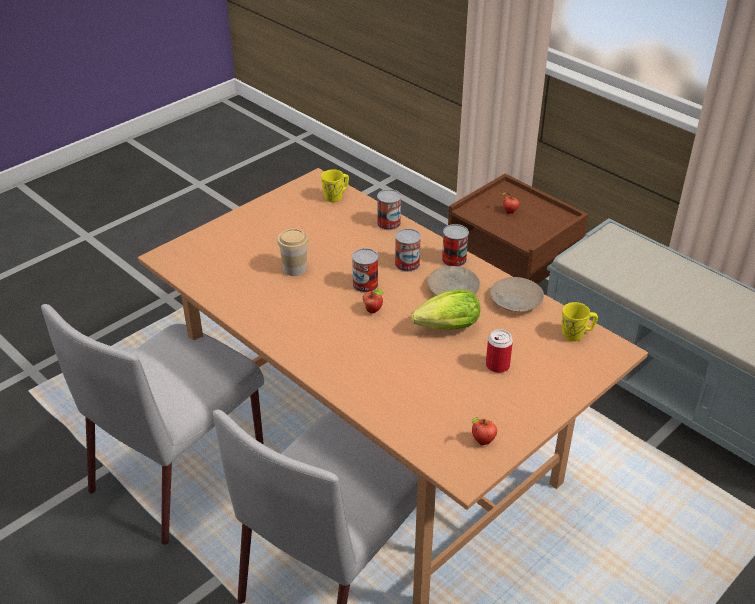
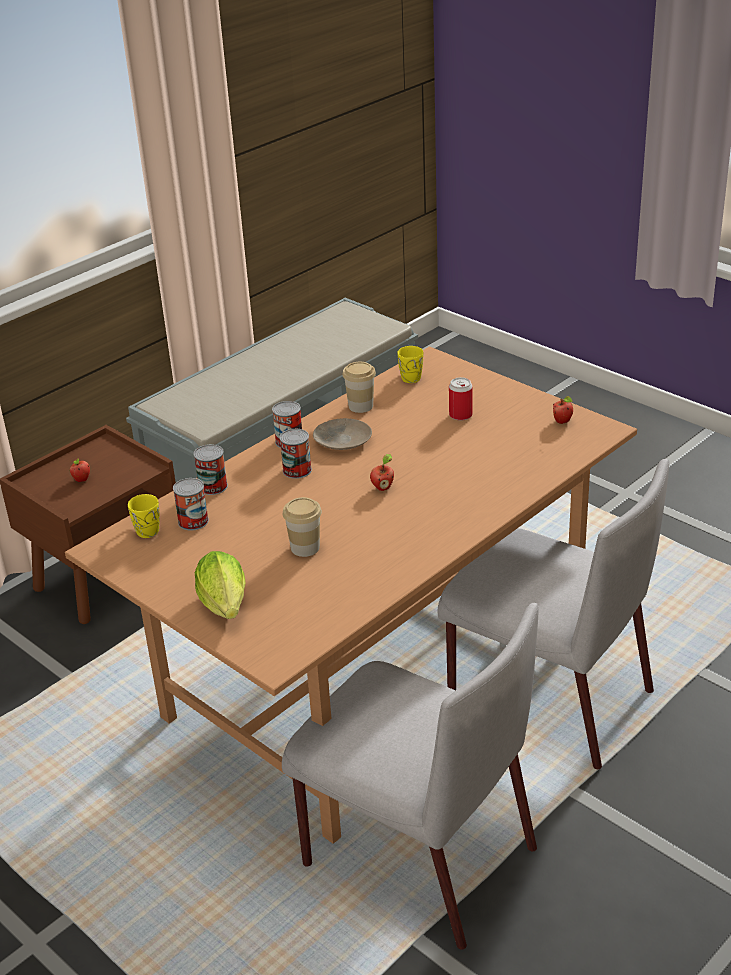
camera: 90 degrees left, 5 degrees down
can [352,248,378,293] -> can moved to [173,478,209,531]
lettuce [411,289,480,330] -> lettuce moved to [194,551,246,619]
beige plate [490,277,544,312] -> cup [342,362,376,413]

